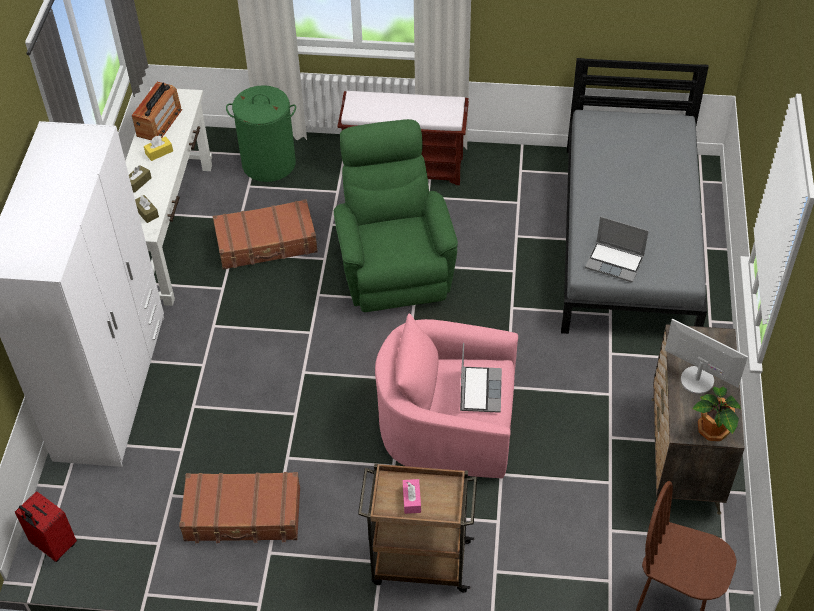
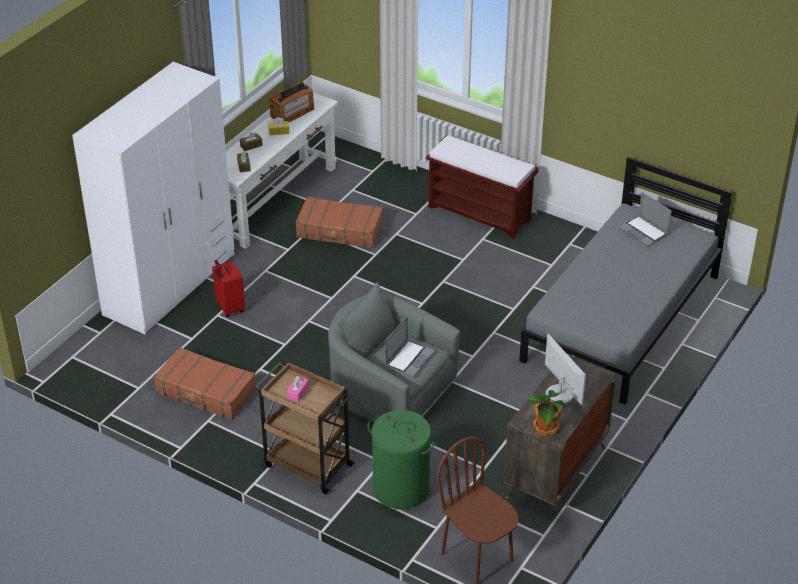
camera: 25 degrees right, 10 degrees down
red suitcase [15,491,77,562] -> red suitcase moved to [212,260,245,317]
green laundry basket [226,85,296,182] -> green laundry basket moved to [368,410,435,509]
green armchair [334,119,458,312] -> none
pink armchair [375,313,518,478] -> grey armchair [328,282,460,422]
laptop [585,217,649,283] -> laptop moved to [619,192,672,247]

